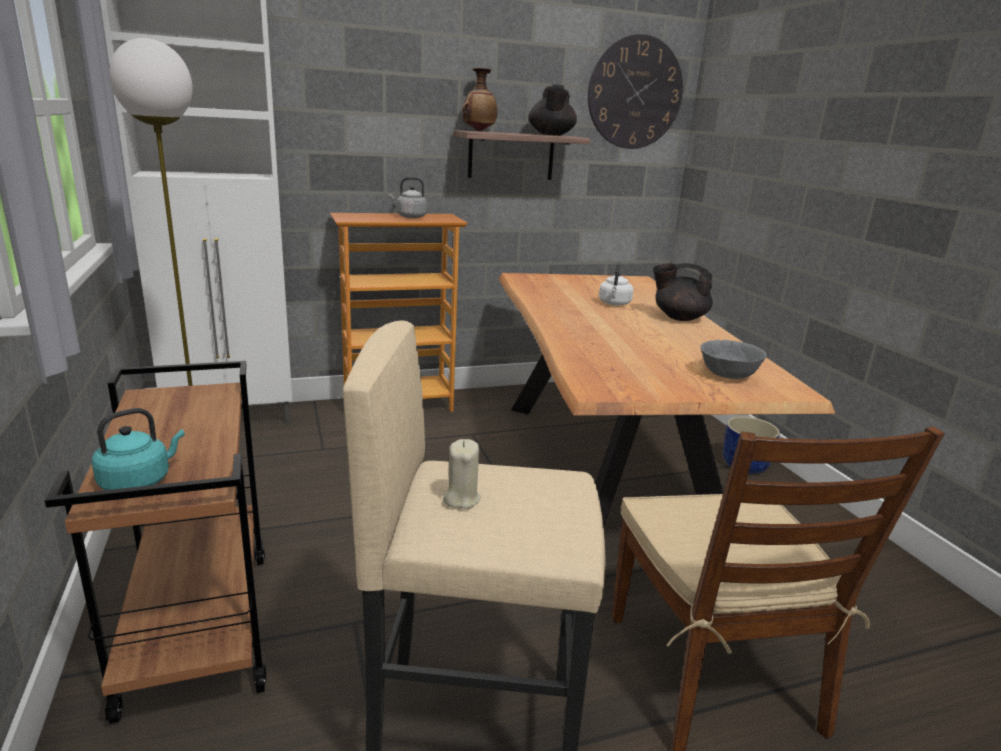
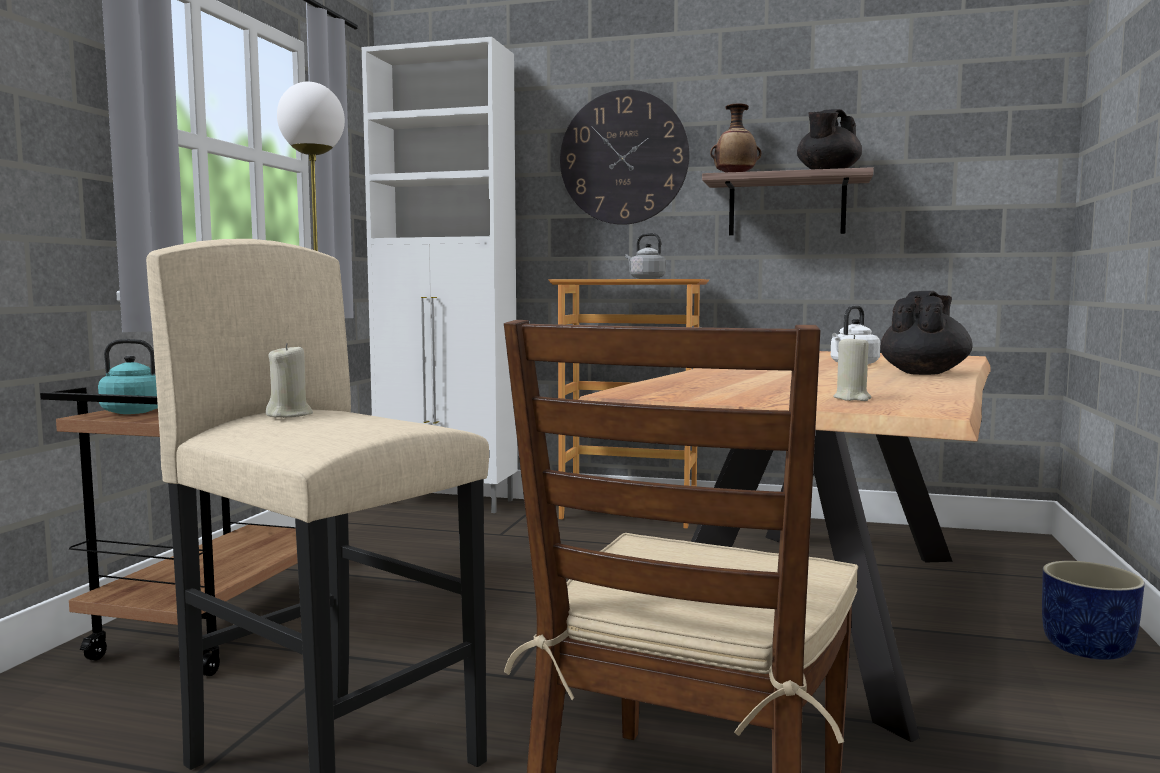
camera: 35 degrees right, 15 degrees down
wall clock [588,34,683,149] -> wall clock moved to [560,89,689,225]
black teapot [653,263,713,321] -> black teapot turned 75 degrees clockwise [880,291,973,375]
grey bowl [700,340,767,379] -> beige candle [833,335,871,401]

